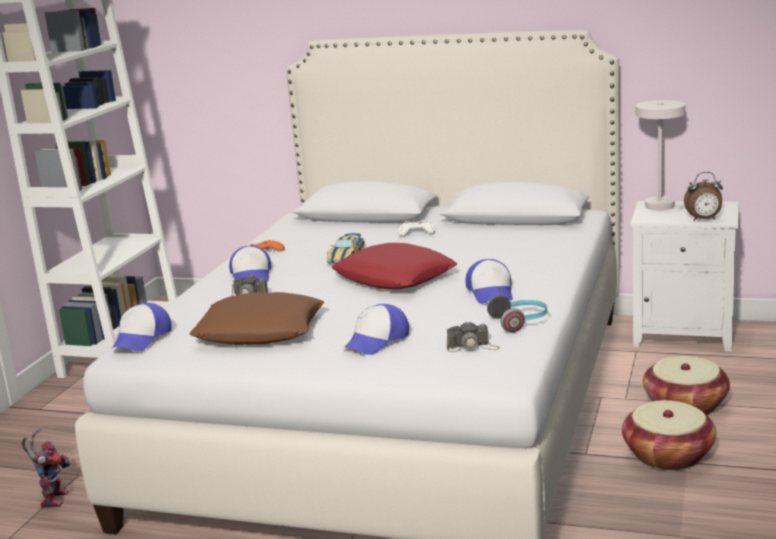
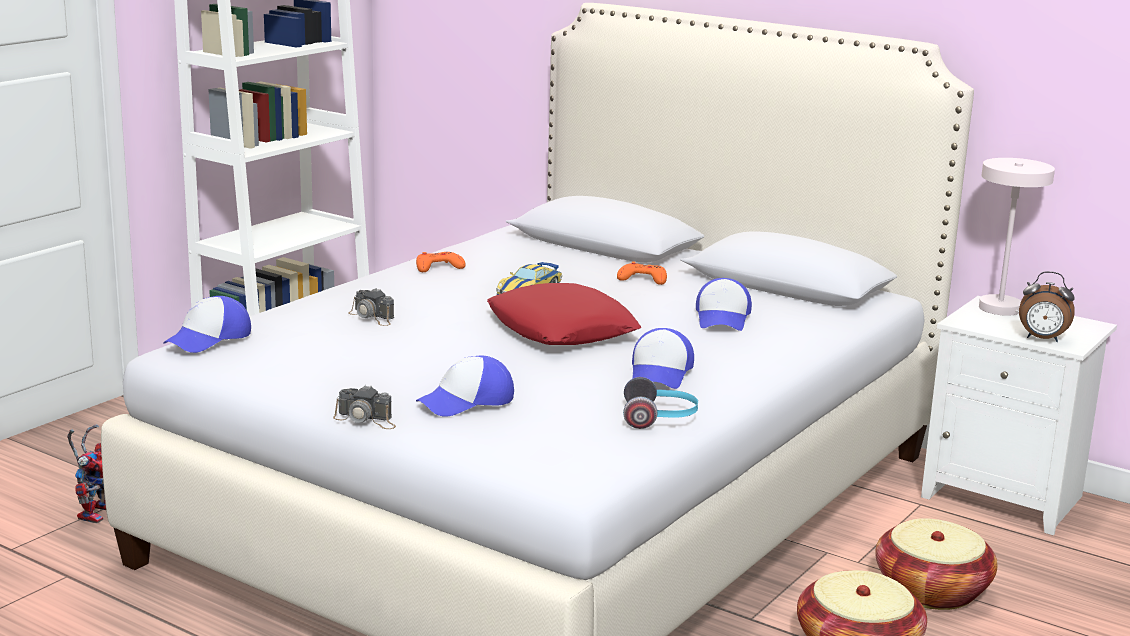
camera: 15 degrees right, 0 degrees up
brown pillow [190,292,324,345] -> none
cap [229,245,271,282] -> cap moved to [696,278,752,331]
white game controller [398,221,435,237] -> orange game controller [617,261,667,285]
camera [447,321,500,352] -> camera moved to [333,385,396,429]

